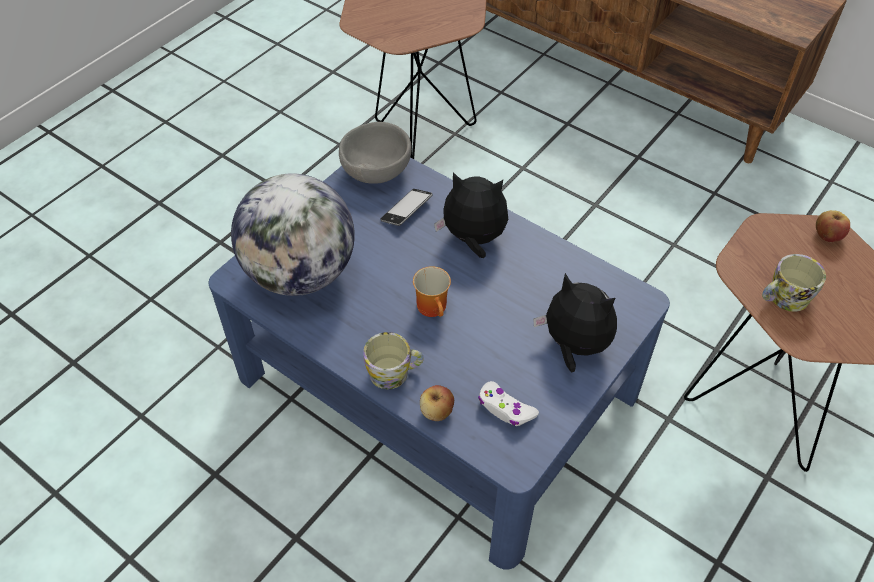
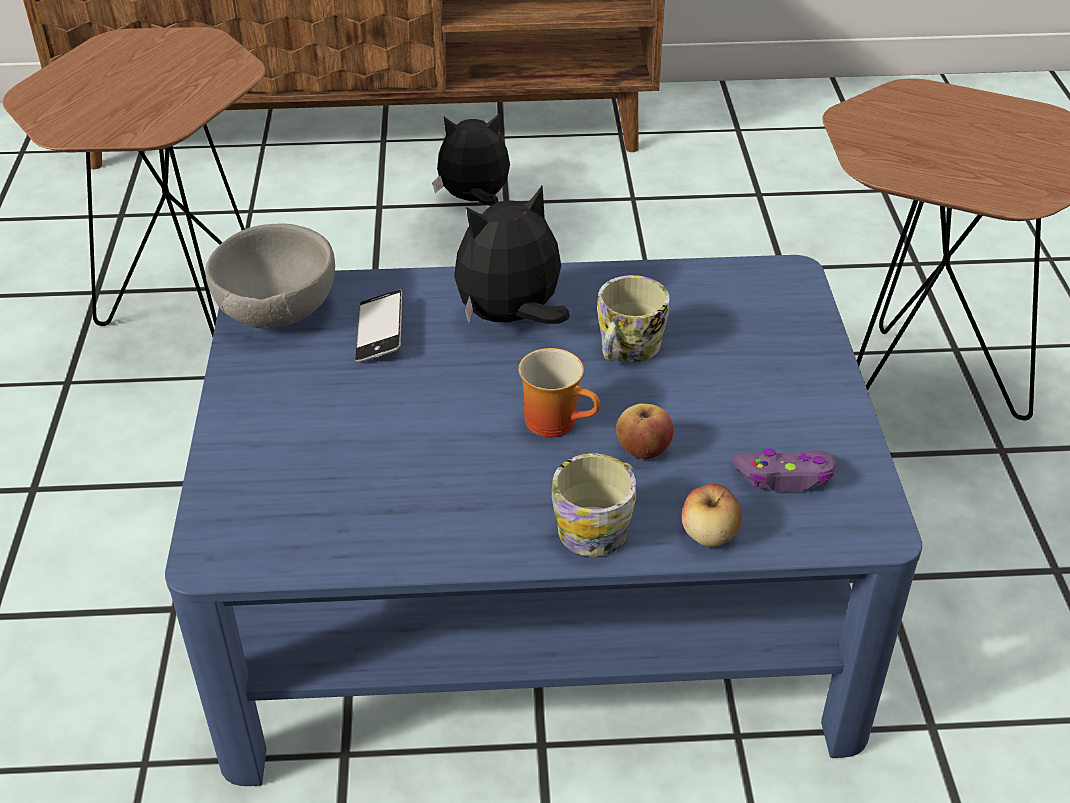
camera: 40 degrees left, 10 degrees down
globe [231,173,355,296] -> none
white game controller [478,381,539,426] -> purple game controller [732,448,836,492]
plush toy [533,273,617,372] -> plush toy moved to [432,114,510,206]
mug [762,254,826,312] -> mug moved to [597,275,669,362]
apple [816,210,850,242] -> apple moved to [616,403,674,459]

